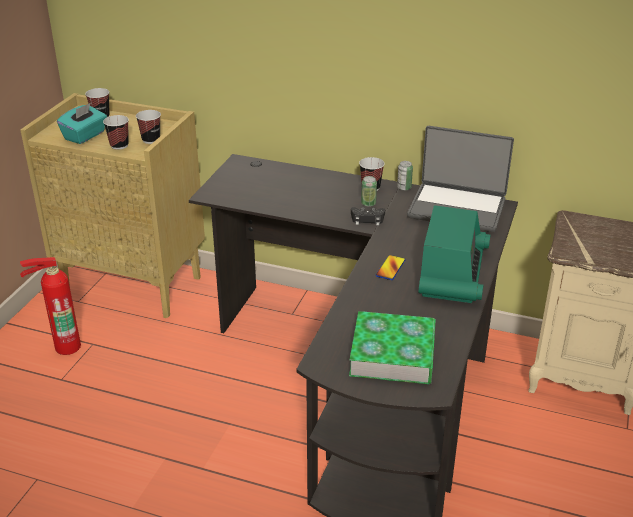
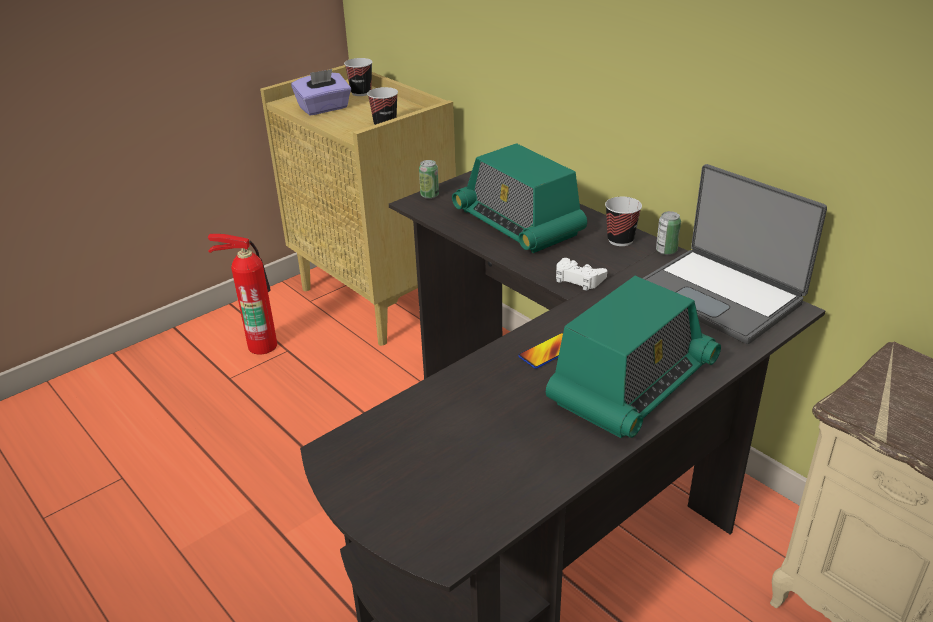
camera: 30 degrees right, 0 degrees up
turquoise tissue box [57,103,107,144] -> purple tissue box [291,69,351,115]
cup [103,115,129,150] -> none
book [349,311,436,384] -> none
black game controller [351,207,385,226] -> white game controller [556,258,607,291]
can [361,176,377,207] -> can moved to [419,160,439,199]
none -> radio [452,143,587,253]

